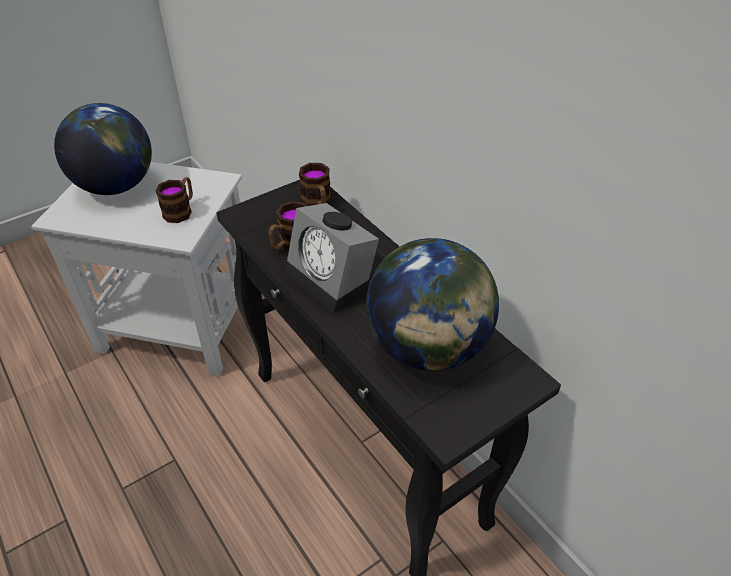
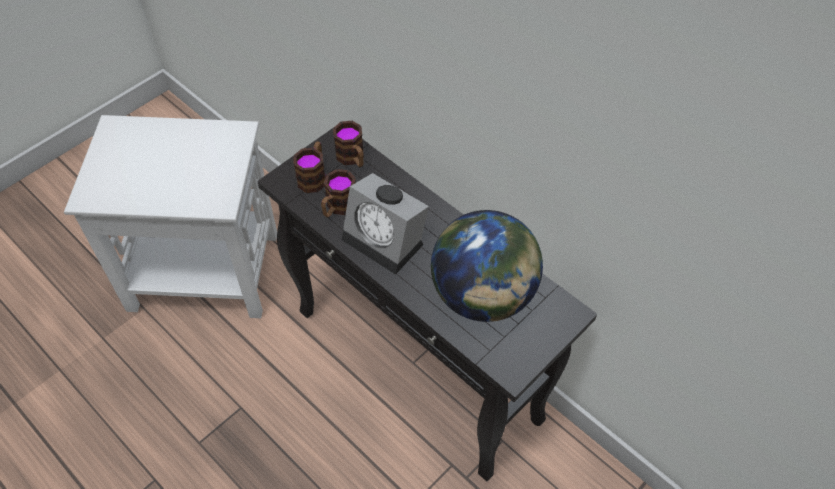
camera: 10 degrees left, 10 degrees up
globe [54,103,152,195] -> none
mug [155,177,193,223] -> mug moved to [293,141,326,193]

